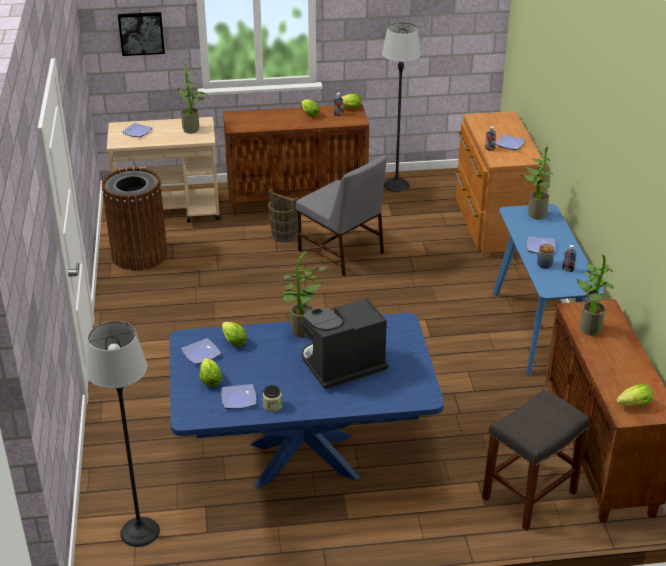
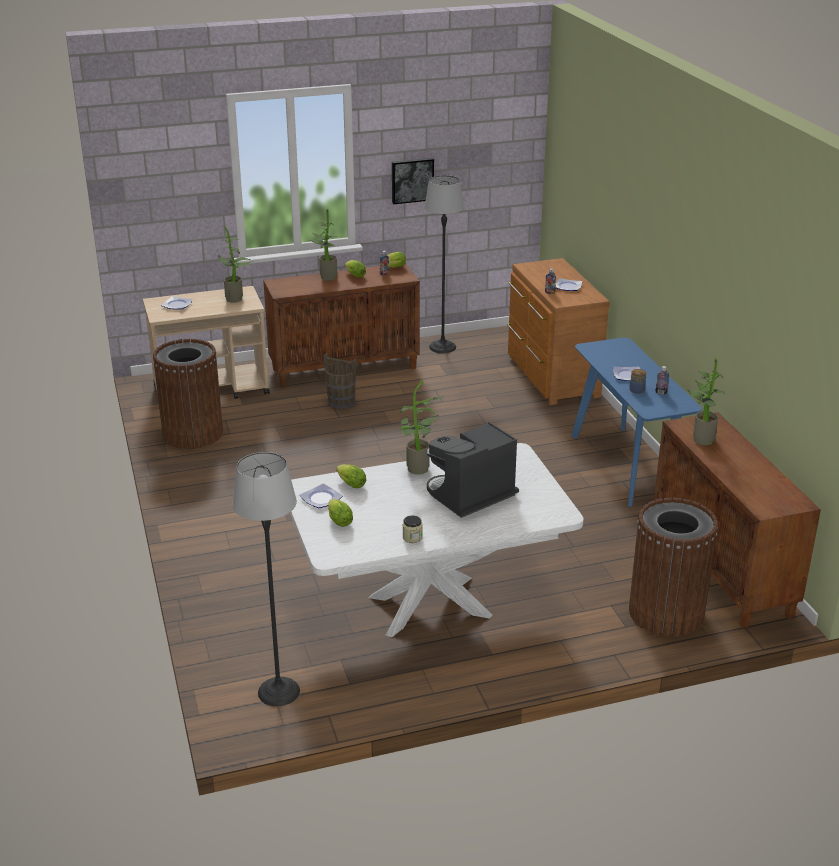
camera: 10 degrees left, 5 degrees down
picture [118,12,165,56] -> picture moved to [392,158,434,204]
blue dining table [169,313,444,489] -> white dining table [290,443,584,637]
plate [221,384,256,409] -> none
grey chair [296,156,387,276] -> none
grey stool [482,389,590,531] -> brown trash can [629,498,718,637]
potted plant [520,146,554,220] -> potted plant moved to [309,209,337,281]
lettuce [616,384,653,406] -> none

